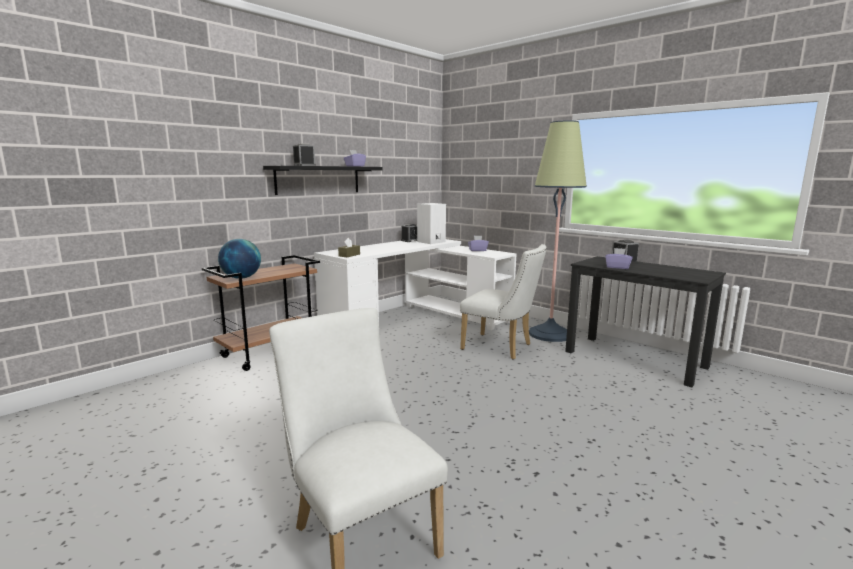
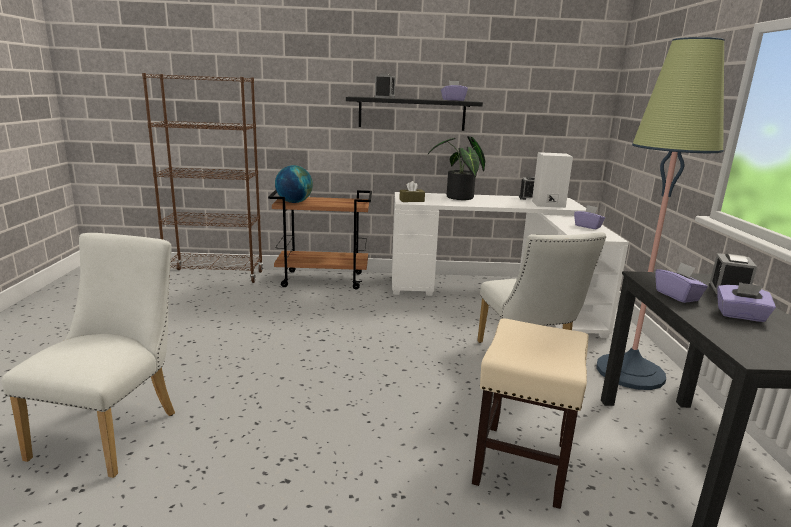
camera: 45 degrees right, 5 degrees up
none -> brown bookcase [142,73,263,283]
none -> potted plant [428,136,485,200]
none -> beige stool [472,318,589,509]
none -> purple tissue box [717,282,776,322]

